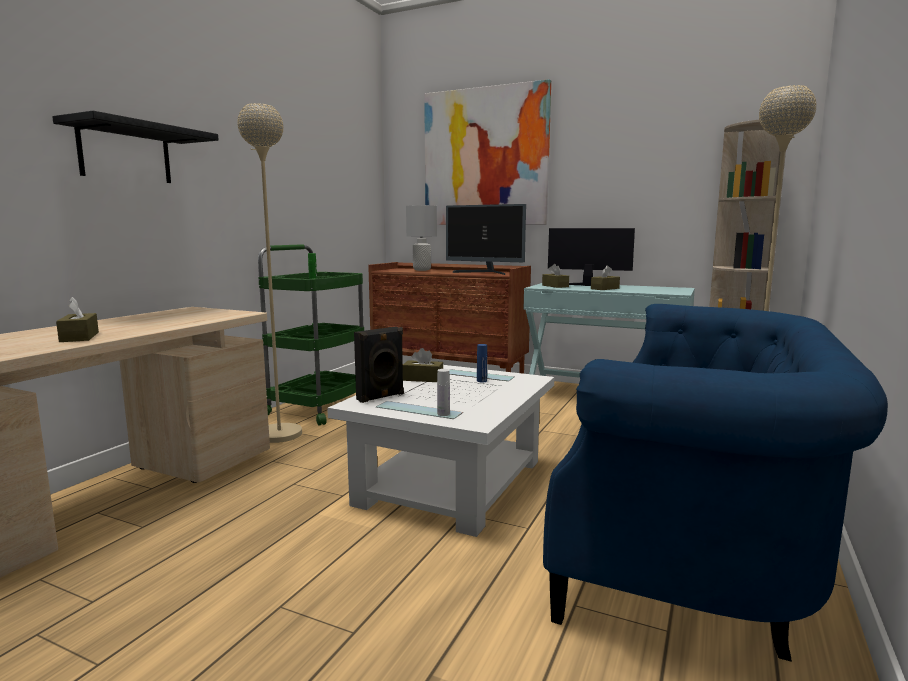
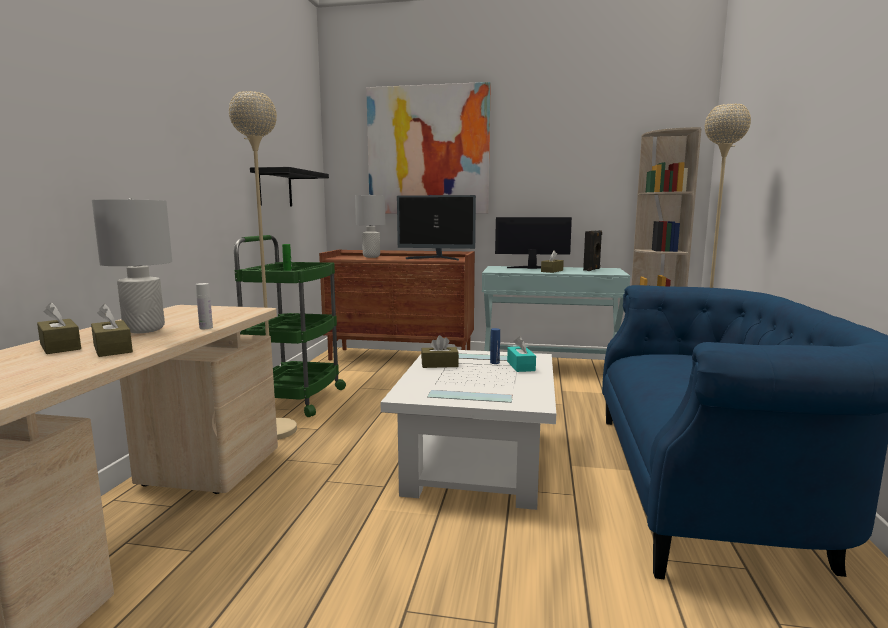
camera: 15 degrees left, 0 degrees up
black shelf [52,111,218,183] -> black shelf moved to [250,167,329,206]
black speaker [354,327,404,403] -> black speaker moved to [583,230,602,271]
white bottle [437,369,450,416] -> white bottle moved to [196,283,213,329]
brown tissue box [542,264,569,288] -> brown tissue box moved to [37,302,81,354]
none -> grey table lamp [92,198,172,333]
none -> turquoise tissue box [507,336,536,372]

